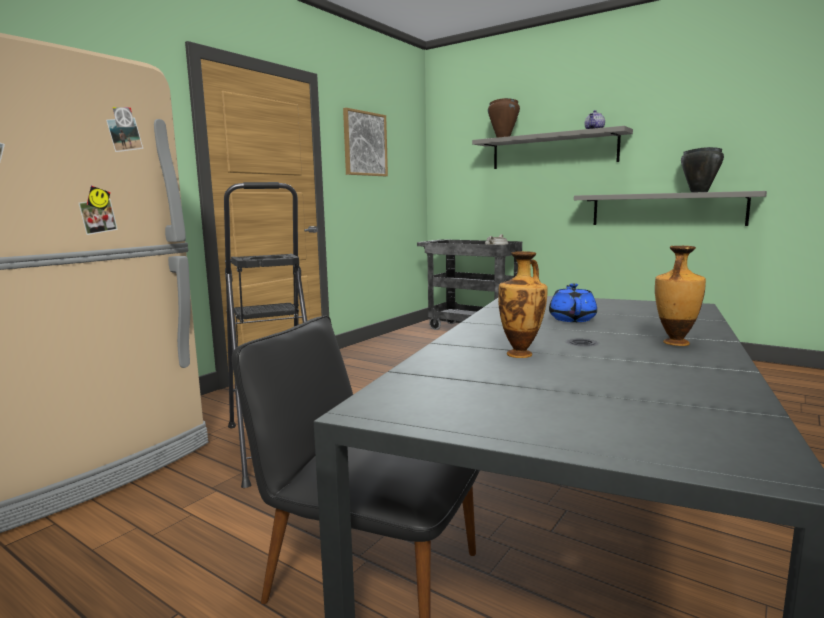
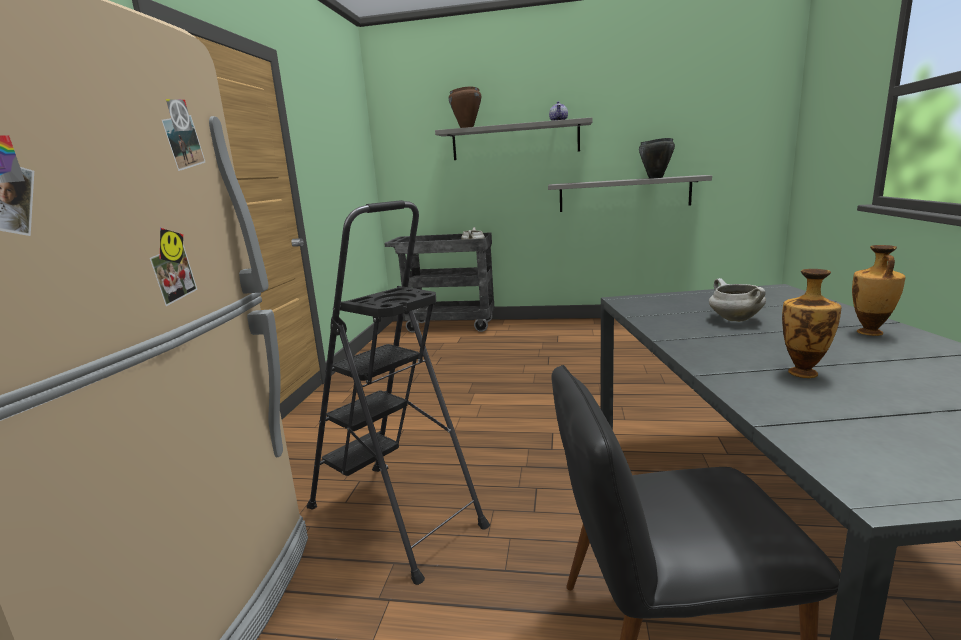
camera: 25 degrees left, 5 degrees up
picture [343,108,388,176] -> none
blue teapot [549,283,597,322] -> white cooking pot [709,278,766,322]

